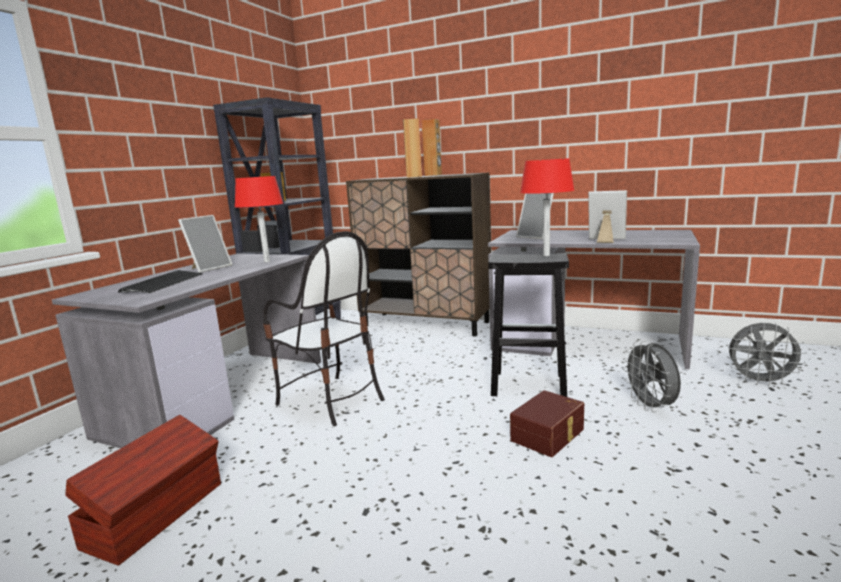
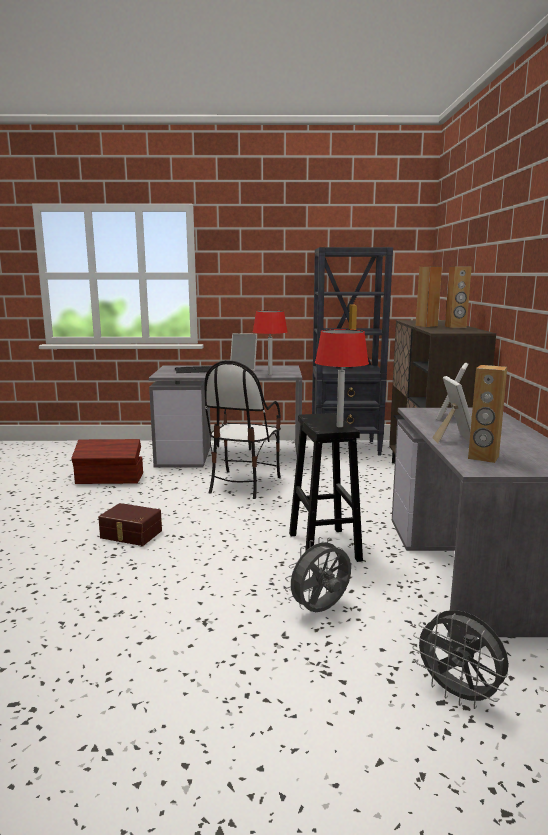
camera: 65 degrees right, 0 degrees up
brown storage box [510,390,584,457] -> brown storage box moved to [98,503,162,546]
grey fan [727,323,807,386] -> grey fan turned 45 degrees counterclockwise [412,610,509,709]
none -> brown speaker [468,365,507,463]

